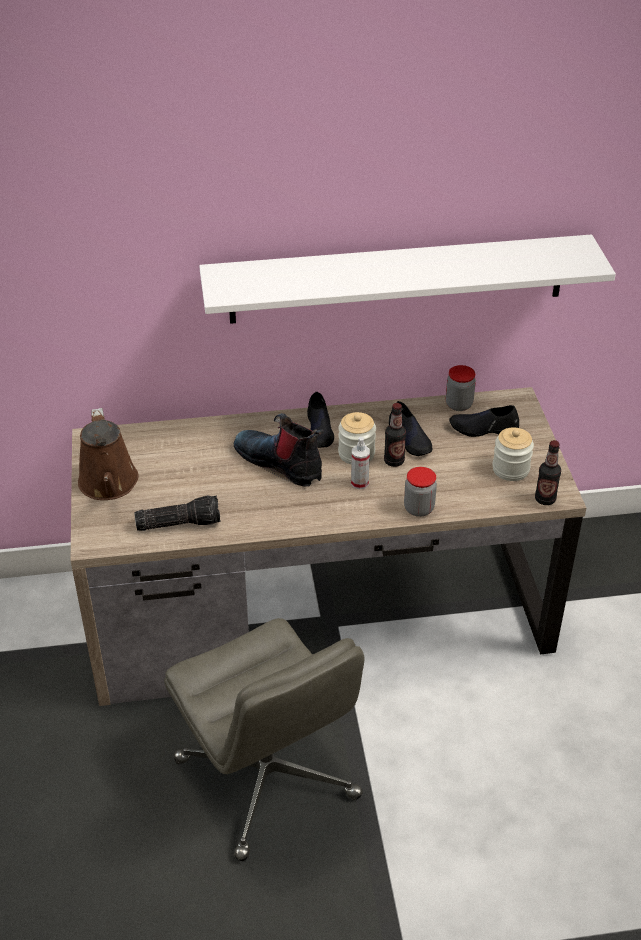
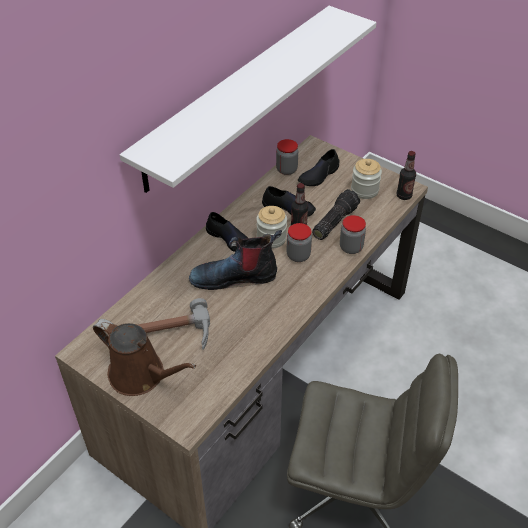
camera: 45 degrees left, 5 degrees up
flashlight [134,495,221,531] -> flashlight moved to [312,189,360,240]
spray bottle [351,437,370,489] -> jar [287,223,312,262]
none -> hammer [138,298,210,350]

